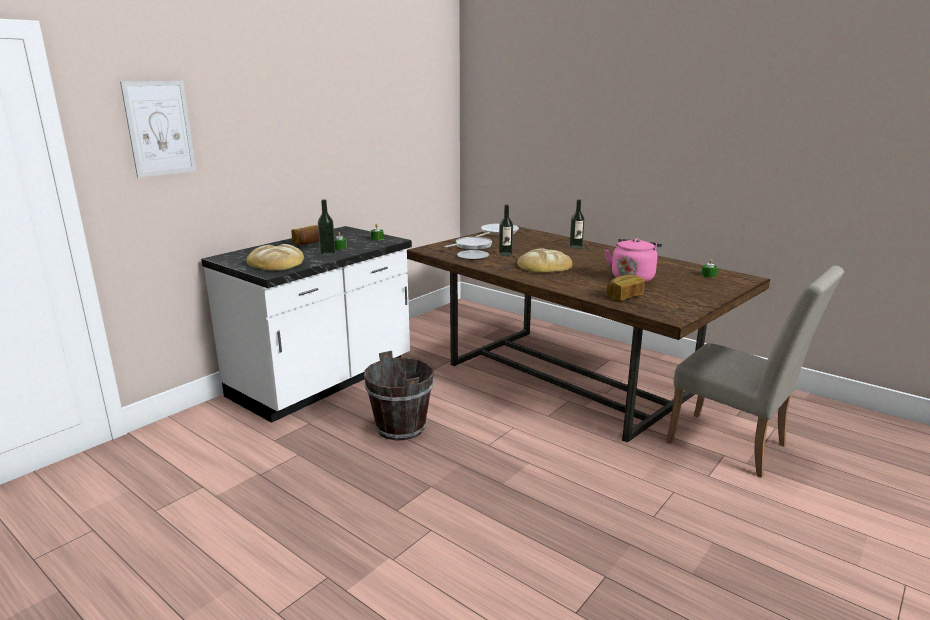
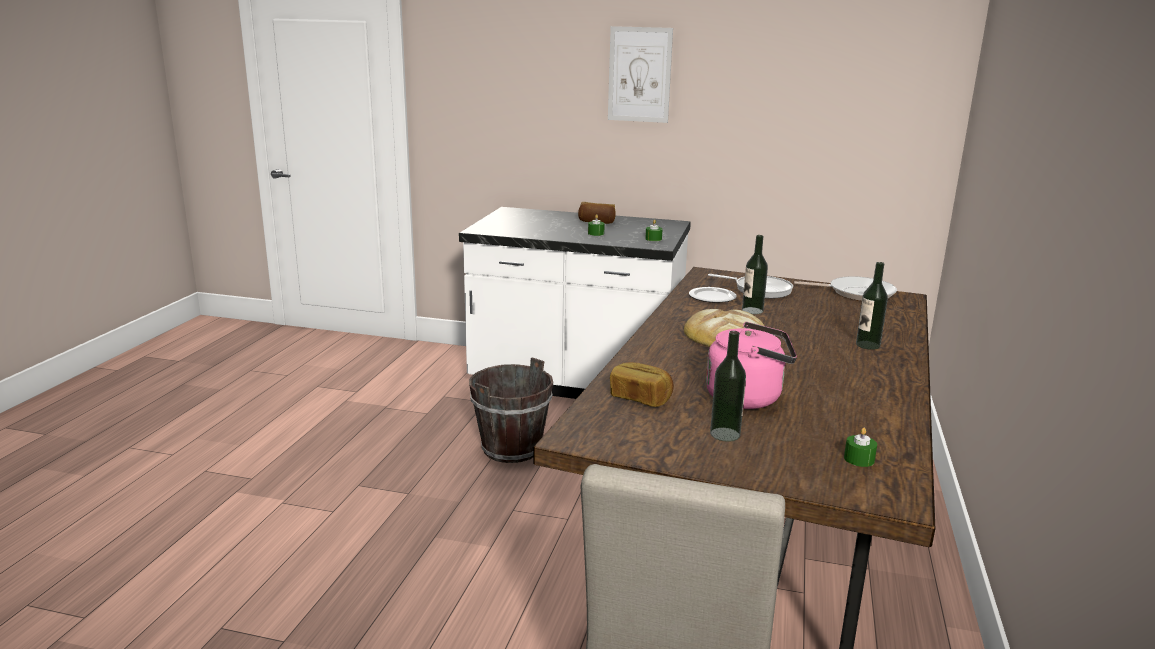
camera: 65 degrees right, 0 degrees up
picture [120,81,196,178] -> picture moved to [608,26,673,123]
bread [246,244,304,271] -> none
bottle [318,199,336,257] -> bottle moved to [710,331,746,442]

